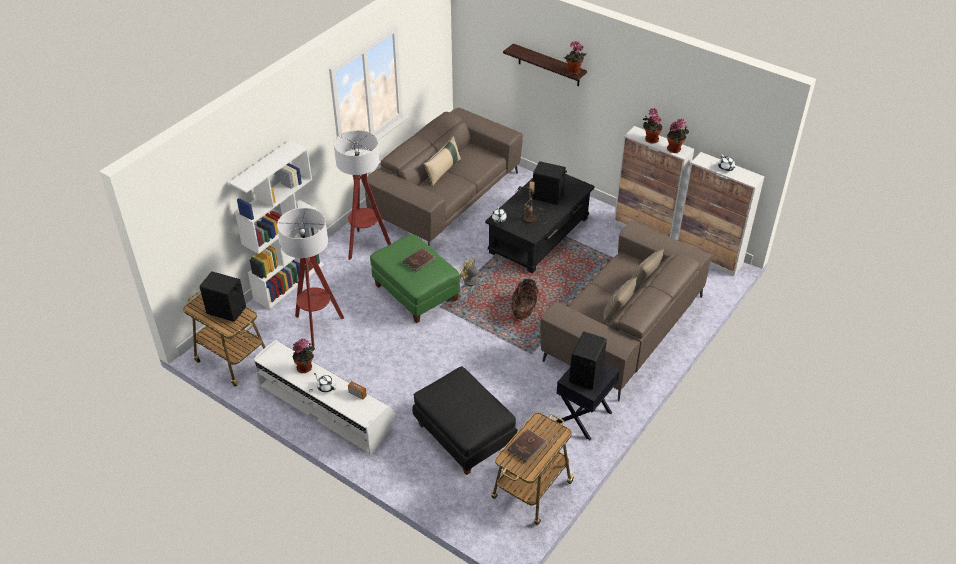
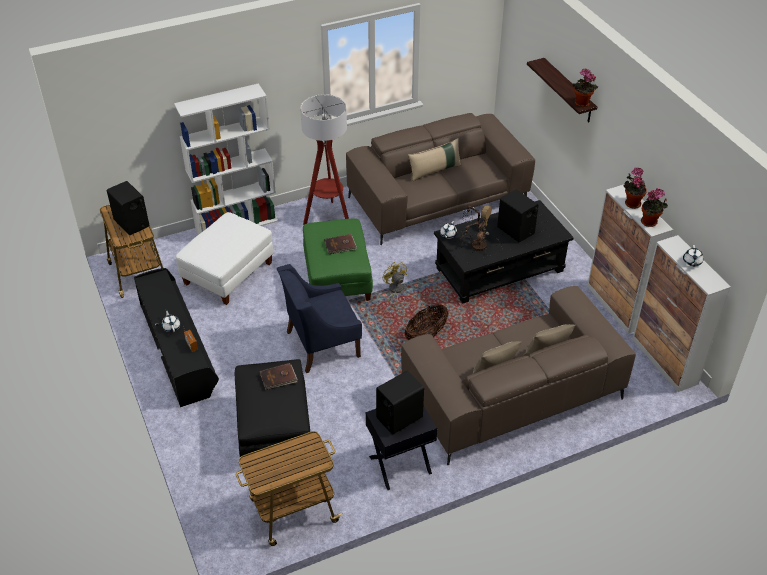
camera: 30 degrees right, 0 degrees up
white tv stand [253,340,395,454] -> black tv stand [134,268,219,407]
floor lamp [277,208,344,346] -> white ottoman [176,212,274,305]
potted plant [293,339,315,373] -> none
brown book [508,429,547,463] -> brown book moved to [259,363,298,390]
none -> blue armchair [277,264,362,373]

